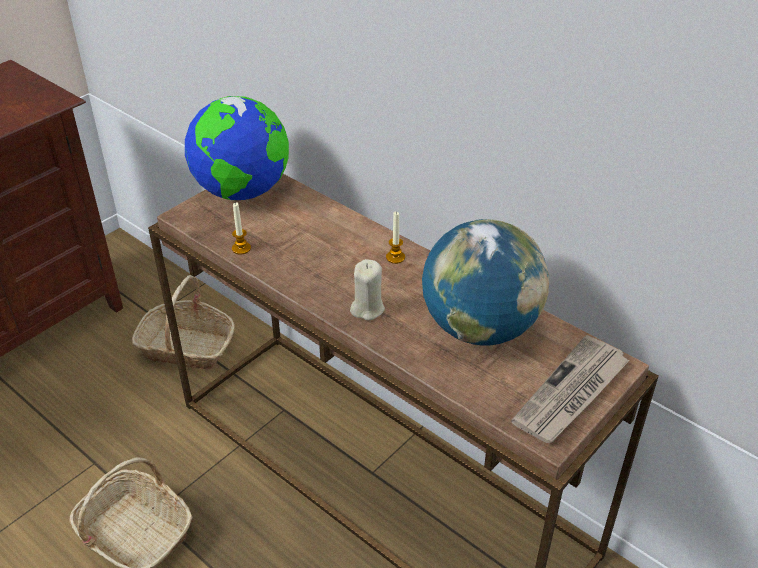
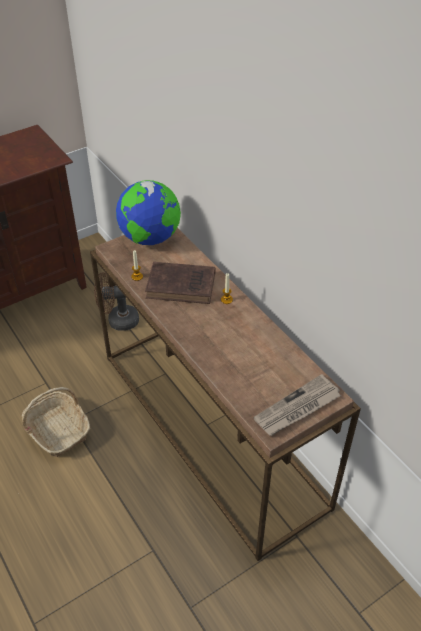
camera: 15 degrees right, 5 degrees up
basket [132,275,235,370] -> brown fan [94,272,139,331]
beige candle [350,259,385,320] -> none
globe [422,219,549,345] -> none
none -> brown book [145,262,216,304]

